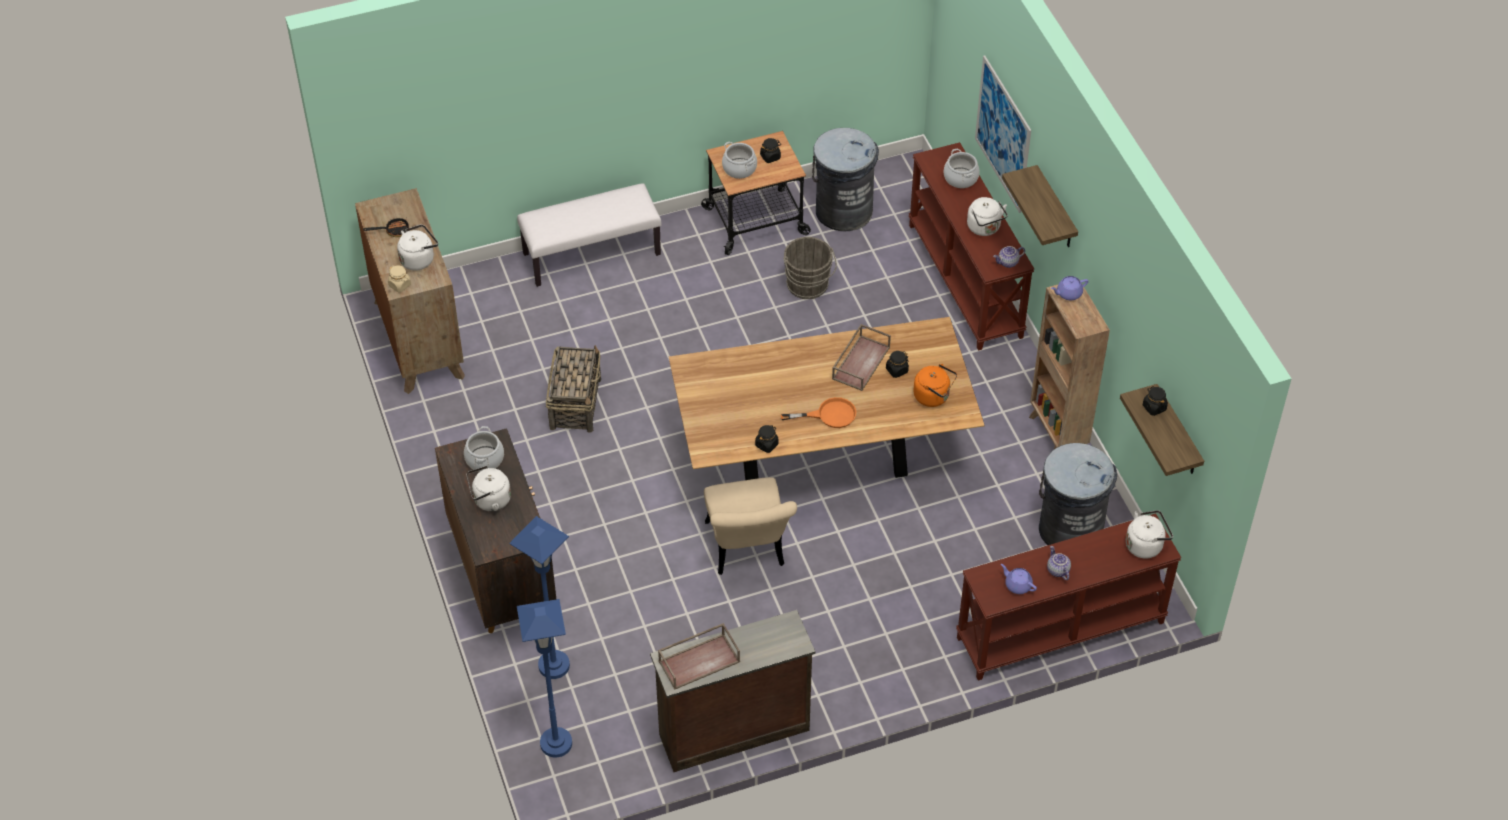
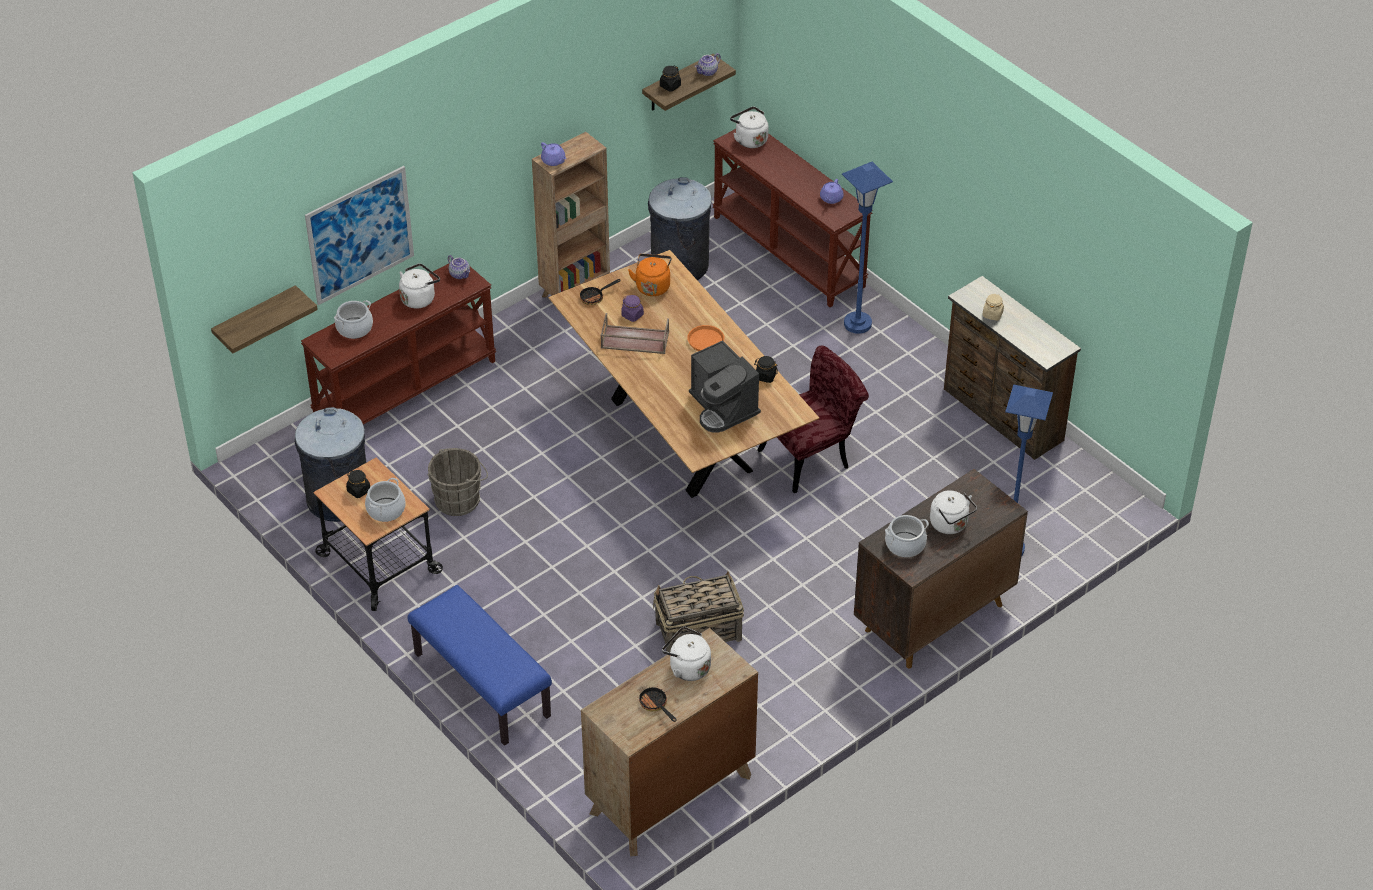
camera: 110 degrees left, 5 degrees down
beige jar [388,266,411,293] -> beige jar moved to [982,294,1004,321]
white bench [517,183,662,287] -> blue bench [408,585,552,746]
blue floor lamp [517,599,572,758] -> blue floor lamp moved to [842,162,893,334]
brown tray [658,623,740,690] -> none
beige chair [704,477,797,575] -> red chair [757,345,869,493]
black jar [886,351,909,378] -> purple jar [621,295,644,322]
shelf [1002,165,1078,247] -> shelf moved to [211,285,318,353]
teapot [1047,546,1071,580] -> teapot moved to [695,53,721,76]
none -> frying pan [580,279,621,305]
none -> coffee machine [689,340,761,433]

